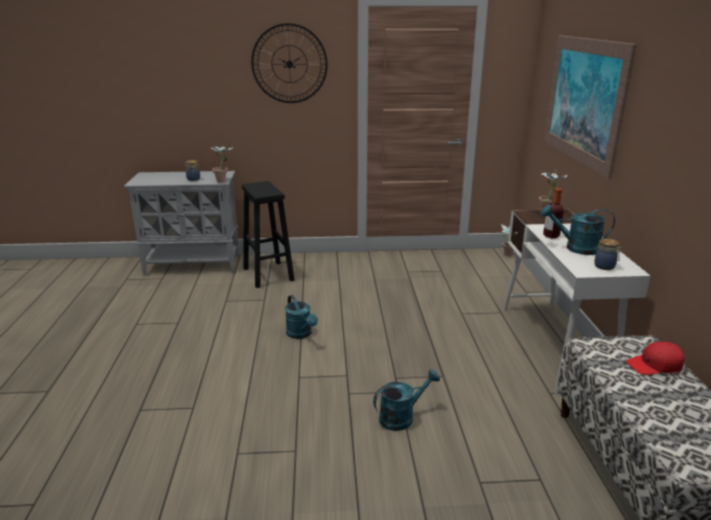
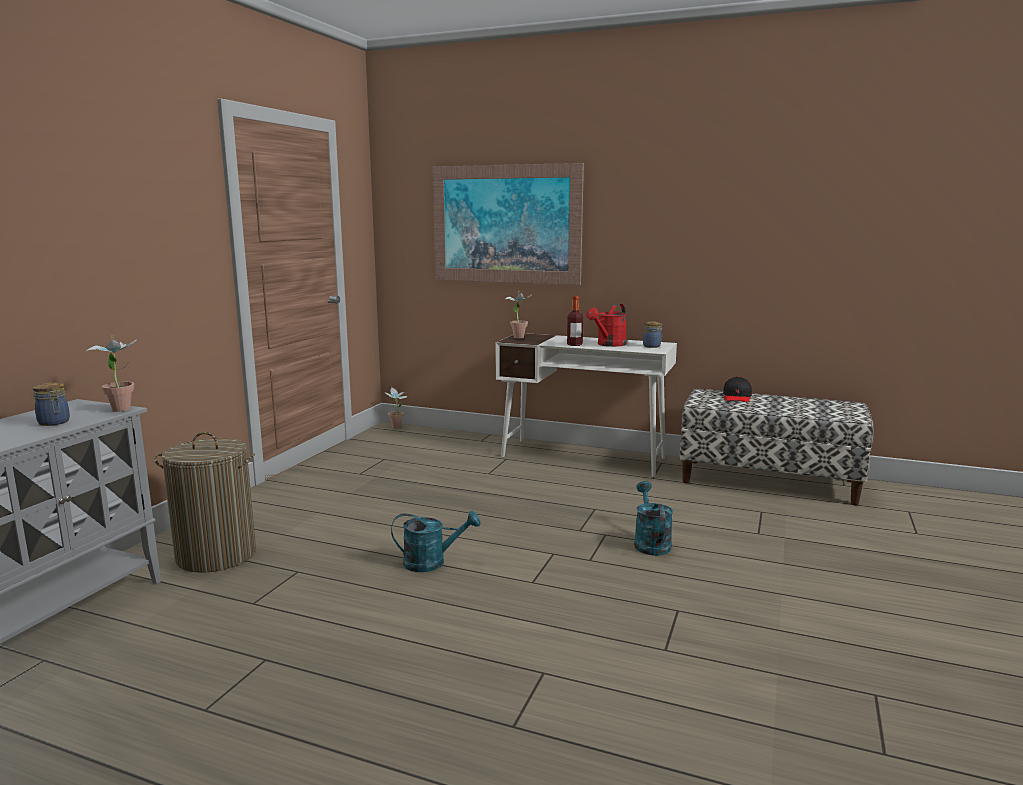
camera: 65 degrees left, 10 degrees down
black stool [242,181,295,288] -> laundry basket [154,432,256,573]
wall clock [251,23,328,103] -> none
turquoise watering can [541,205,615,255] -> red watering can [586,303,627,347]
red cap [626,342,685,375] -> black cap [723,376,752,402]

